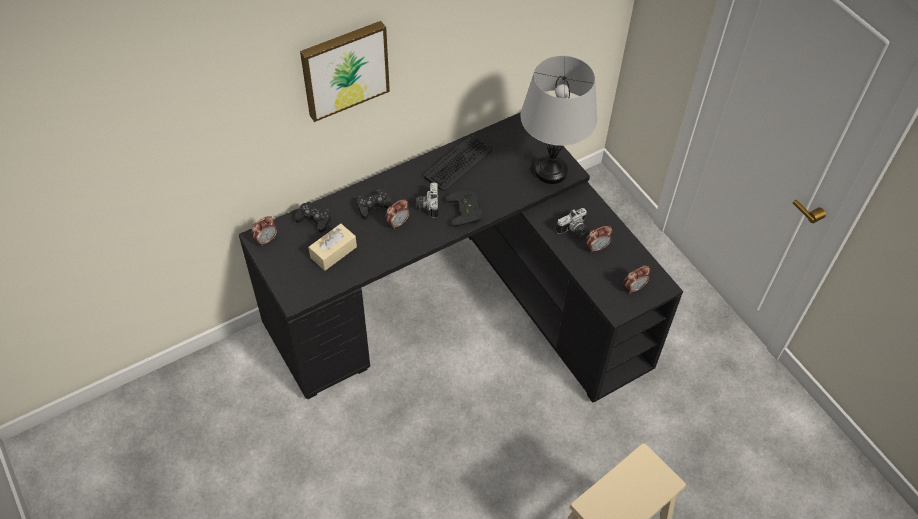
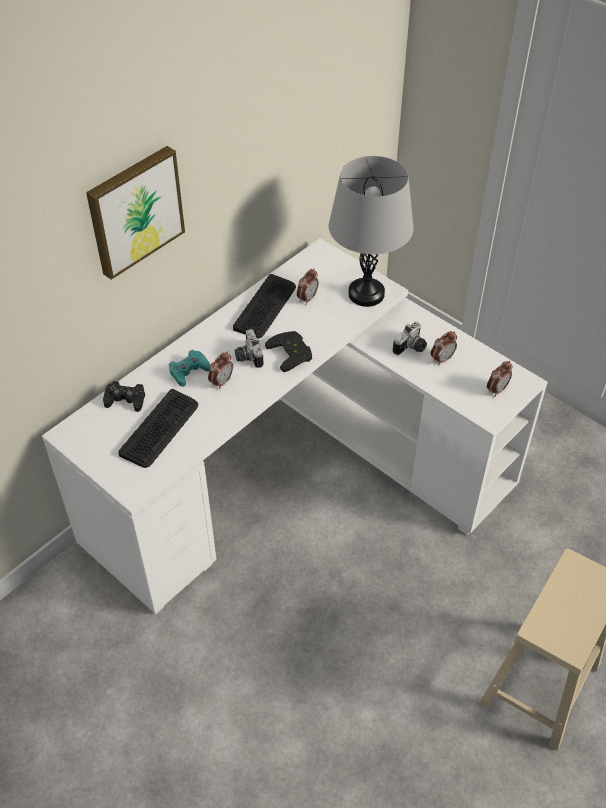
camera: 15 degrees left, 5 degrees down
black desk [238,112,683,403] -> white desk [42,238,548,614]
alarm clock [251,216,277,246] -> alarm clock moved to [297,269,319,305]
beige tissue box [308,224,357,271] -> keyboard [118,389,198,468]
black game controller [357,189,393,219] -> turquoise game controller [169,350,210,387]

